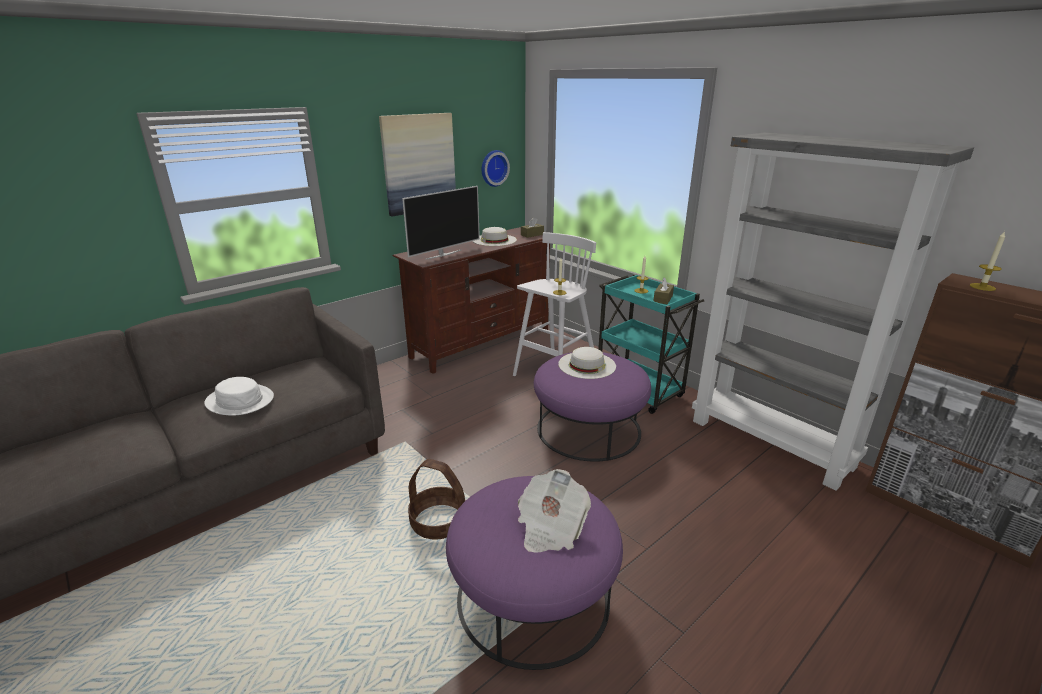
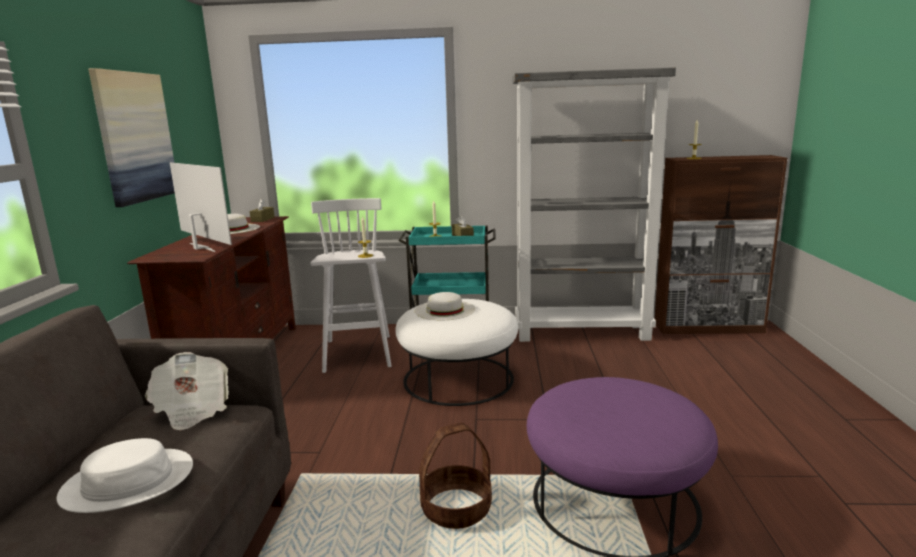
camera: 45 degrees left, 10 degrees down
television [402,186,480,260] -> television turned 45 degrees counterclockwise [170,162,232,252]
wall clock [482,150,510,187] -> none
newspaper [517,469,591,553] -> newspaper moved to [145,352,229,430]
purple ottoman [534,352,651,462] -> white ottoman [395,299,518,406]

